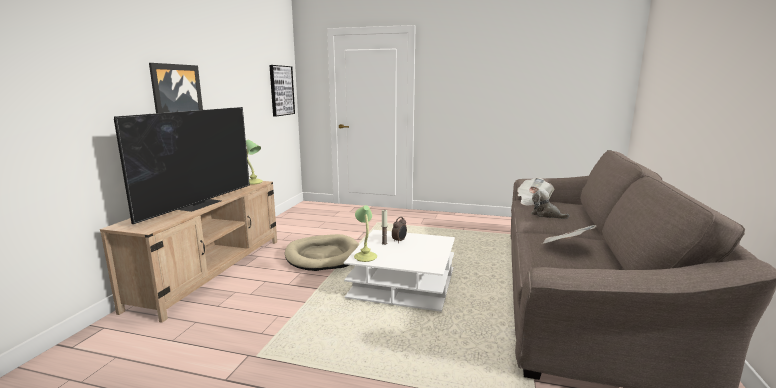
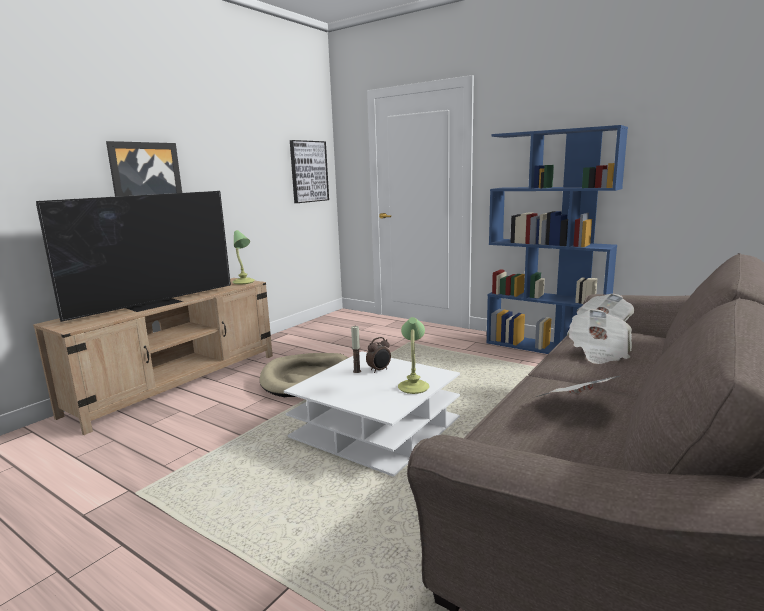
camera: 20 degrees right, 0 degrees up
table lamp [354,205,377,262] -> table lamp moved to [398,317,429,394]
plush toy [531,189,570,219] -> newspaper [567,309,632,364]
none -> blue bookcase [486,125,628,354]

